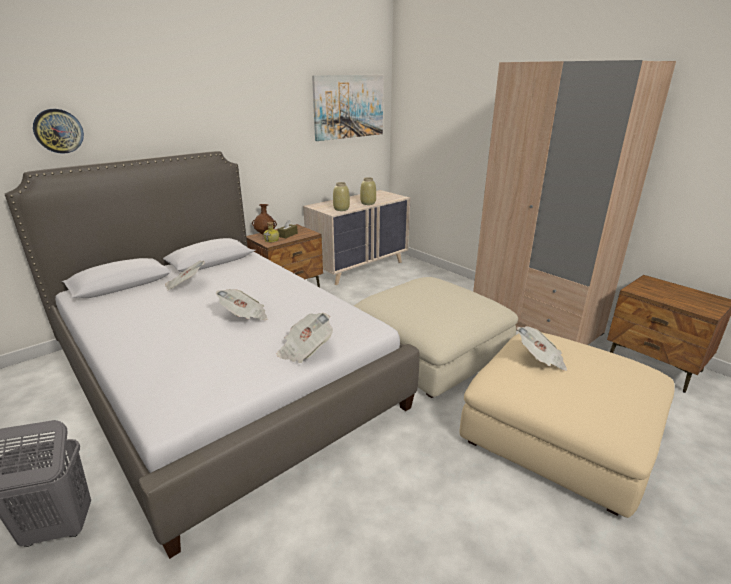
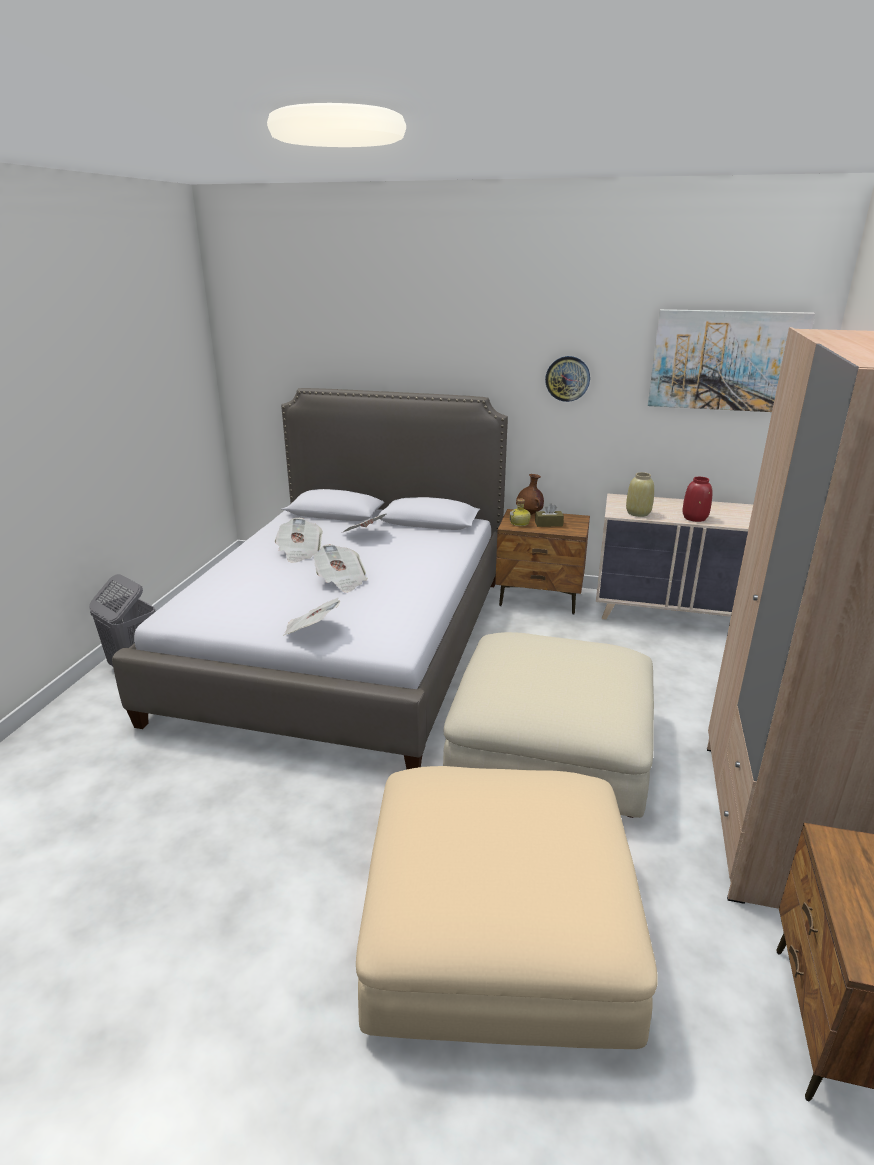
camera: 55 degrees right, 0 degrees up
wall clock [33,109,84,154] -> wall clock moved to [545,356,590,402]
beige vase [360,177,376,205] -> red vase [682,477,712,522]
newspaper [517,326,567,371] -> newspaper moved to [275,518,323,563]

